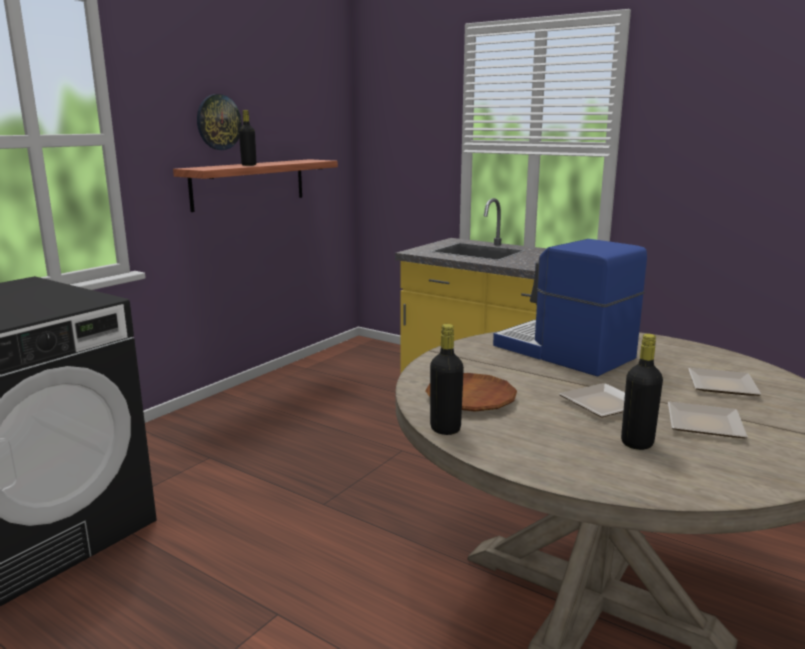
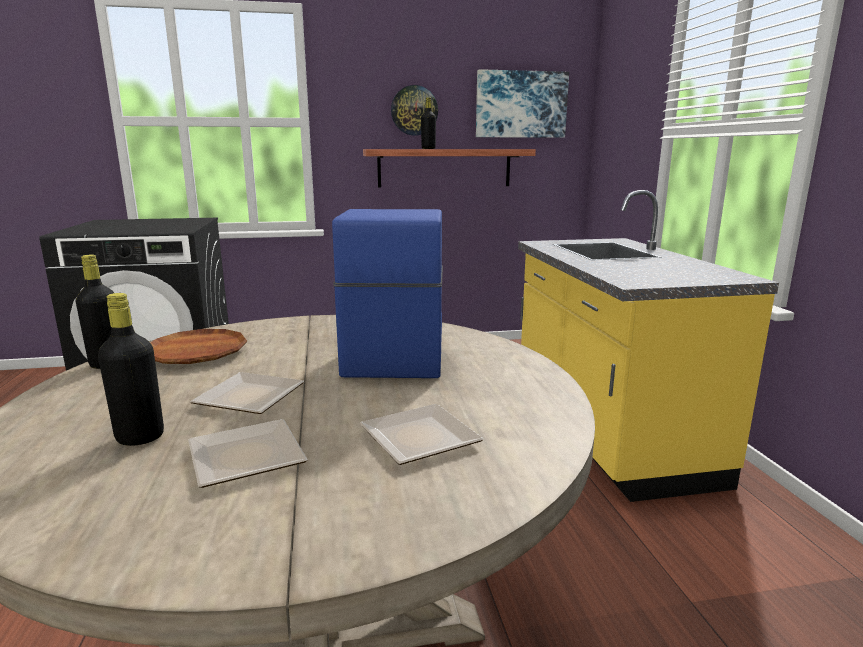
camera: 45 degrees right, 0 degrees up
none -> picture [476,69,569,138]

